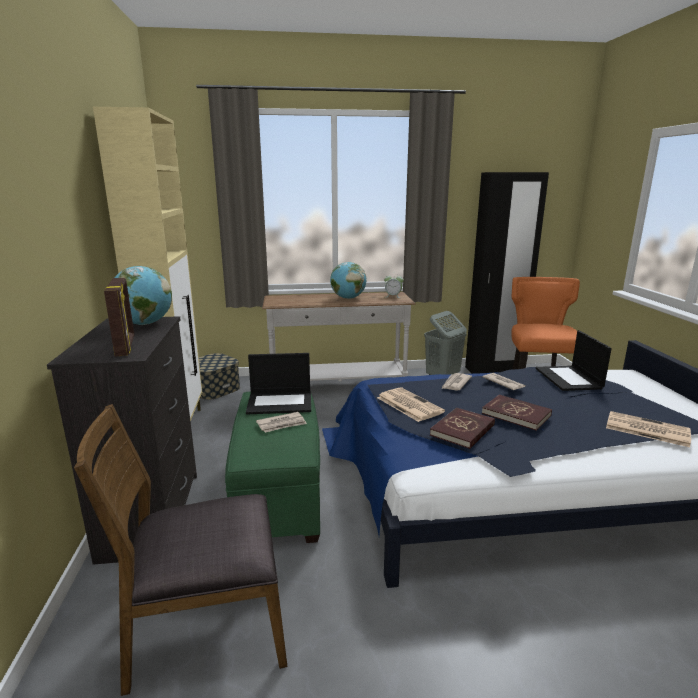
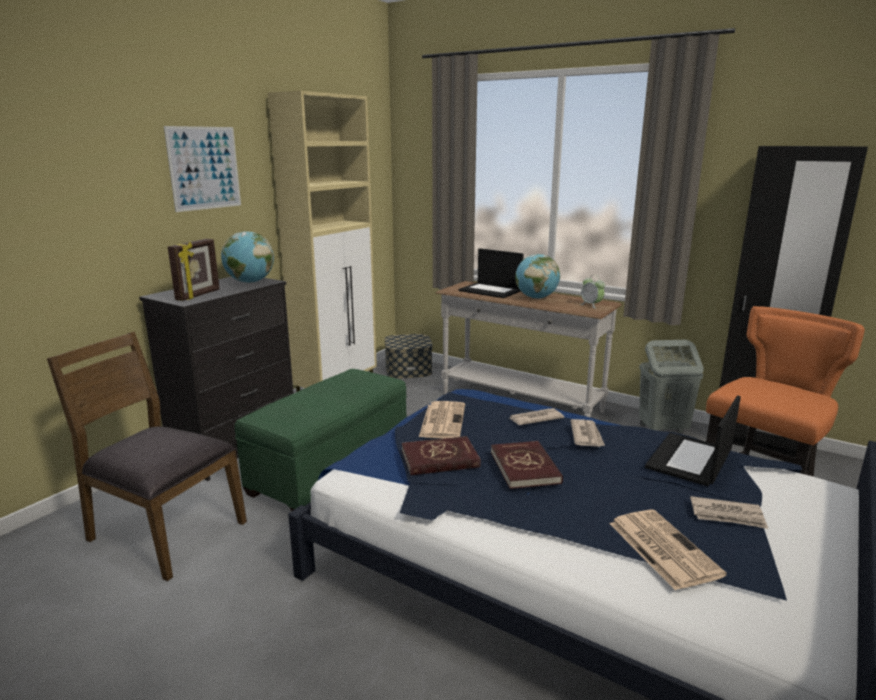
camera: 40 degrees right, 0 degrees up
laptop [246,353,311,415] -> laptop moved to [459,248,524,298]
newspaper [256,412,307,433] -> newspaper moved to [690,496,768,529]
none -> picture [164,126,241,212]

